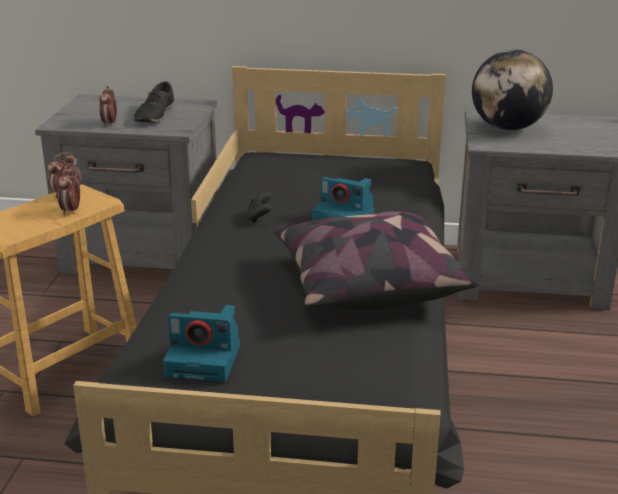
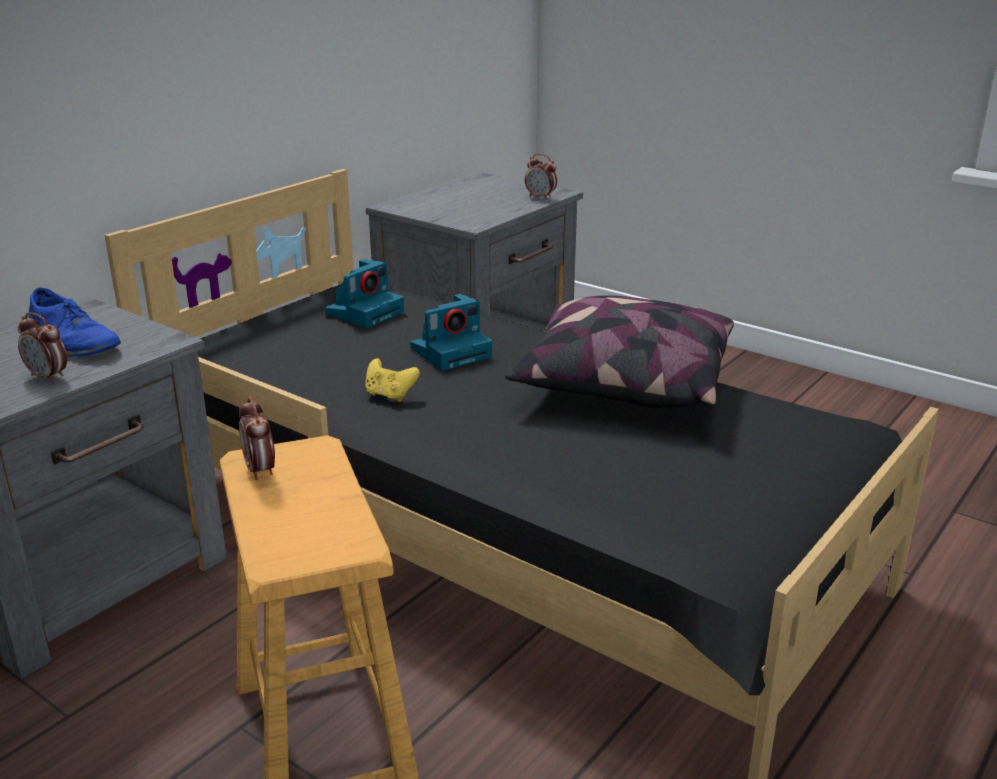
camera: 60 degrees left, 0 degrees up
alarm clock [57,165,80,215] -> alarm clock moved to [525,154,557,200]
black shoe [134,81,174,123] -> blue shoe [28,288,121,357]
camera [163,305,240,382] -> camera moved to [325,259,404,328]
black game controller [246,192,272,223] -> yellow game controller [365,358,420,402]
globe [472,50,553,130] -> none

